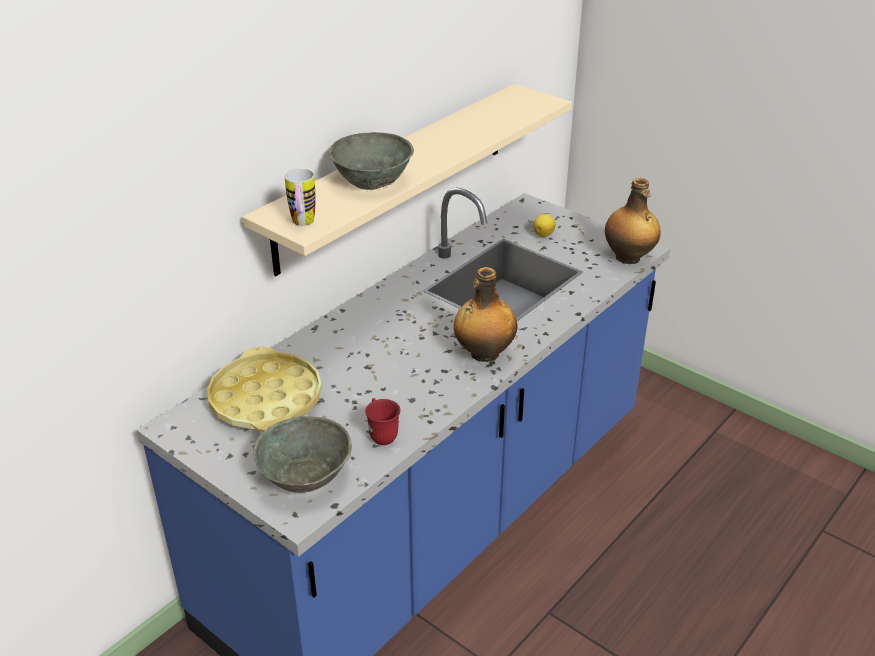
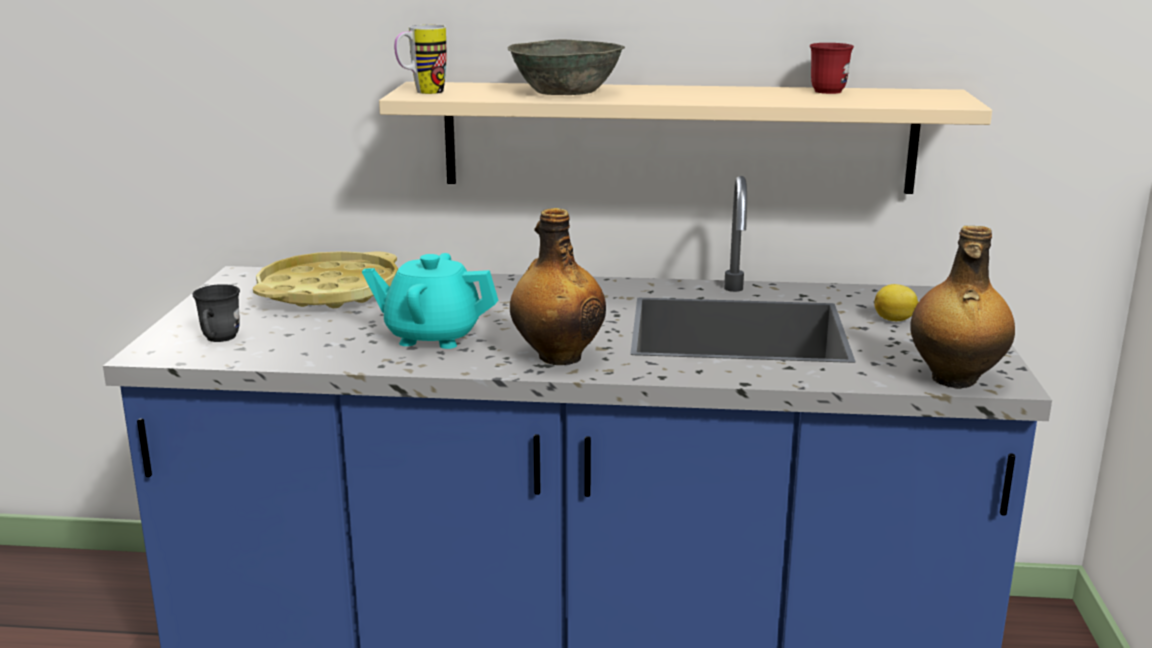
camera: 55 degrees right, 15 degrees down
grey bowl [253,416,352,493] -> grey mug [192,284,240,342]
red mug [365,398,400,445] -> red mug moved to [810,43,854,94]
none -> turquoise teapot [362,253,498,349]

